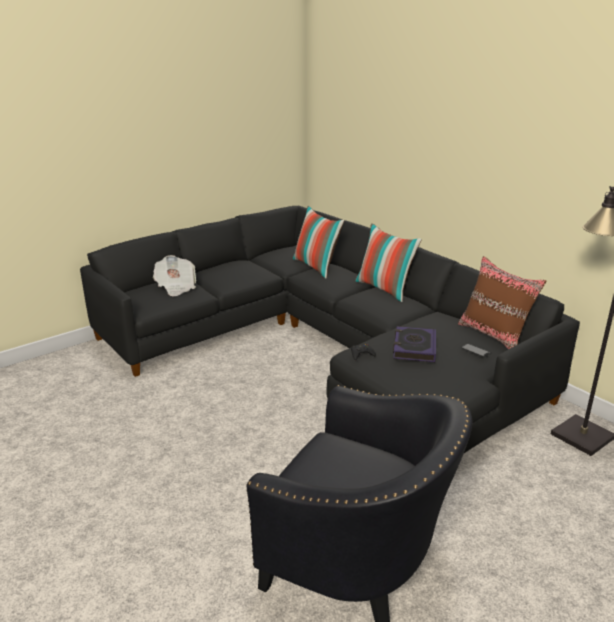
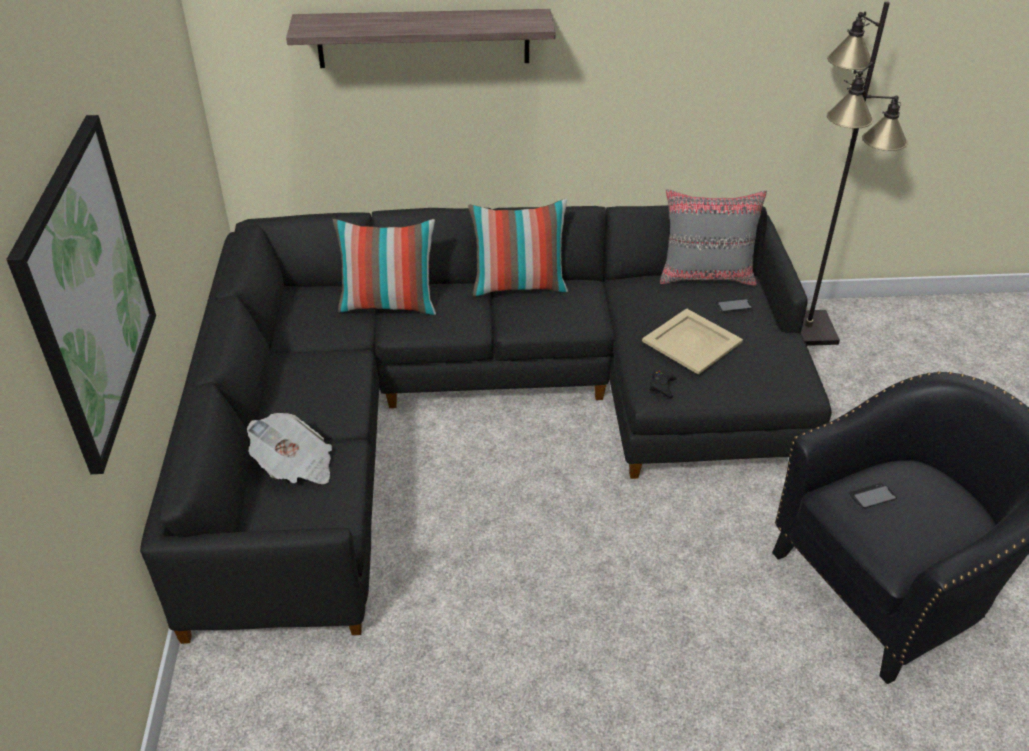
camera: 55 degrees left, 15 degrees up
book [393,326,436,362] -> beige tray [642,308,743,375]
brown pillow [458,256,546,349] -> grey pillow [660,189,767,286]
none -> picture [6,115,156,474]
none -> shelf [286,9,556,68]
none -> phone [849,483,897,508]

